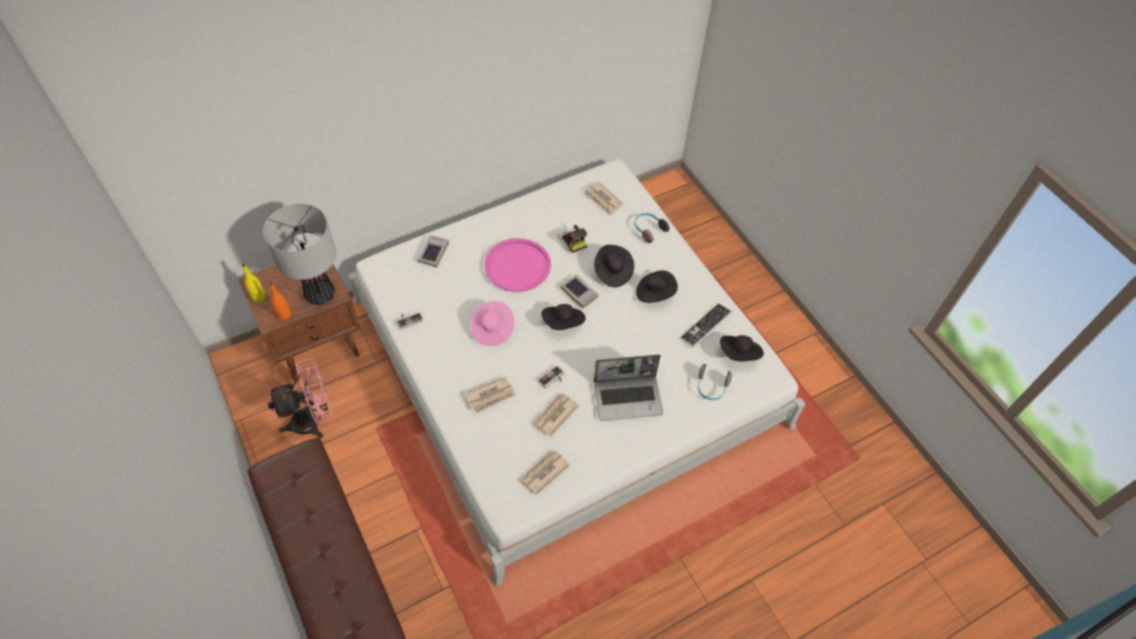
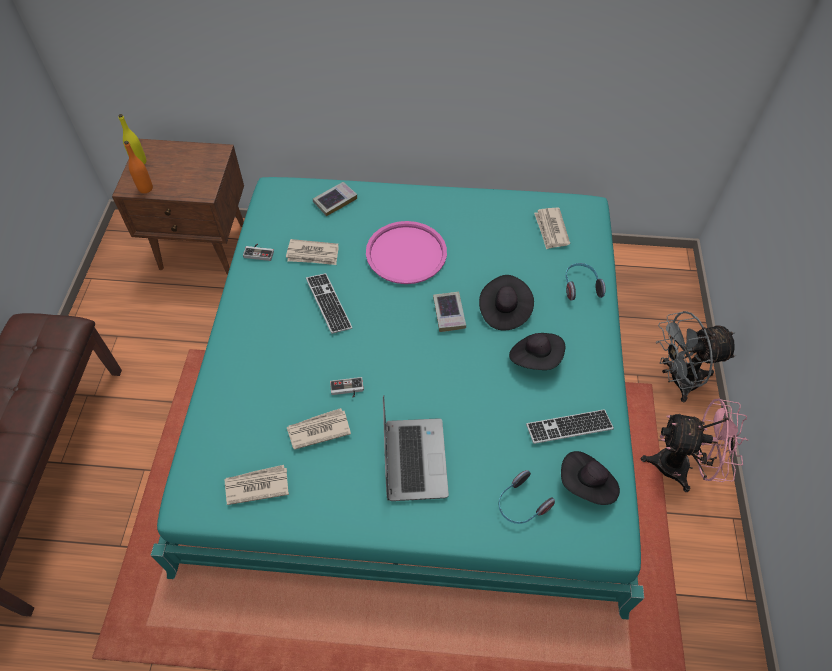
camera: 35 degrees right, 0 degrees up
table lamp [263,204,336,305] -> none
pink fan [267,359,333,438] -> pink fan moved to [641,398,748,492]
white bed [348,159,805,587] -> turquoise bed [151,177,644,620]
newspaper [465,377,516,413] -> newspaper moved to [286,239,339,265]
pink hat [470,301,514,346] -> keyboard [306,273,352,334]
black hat [542,304,586,330] -> none
camera [558,224,587,253] -> none
laptop [594,355,663,421] -> laptop turned 120 degrees counterclockwise [383,395,449,501]
none -> grey fan [656,311,736,403]

